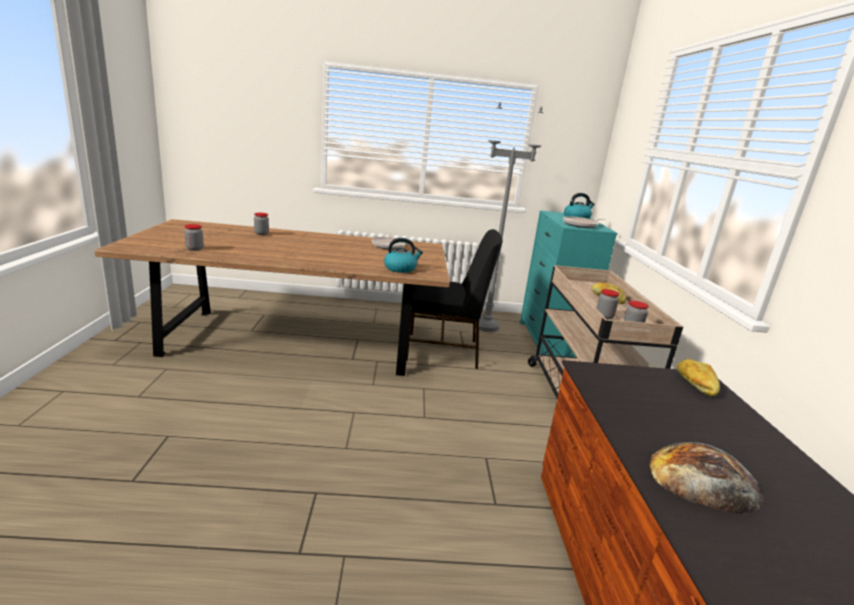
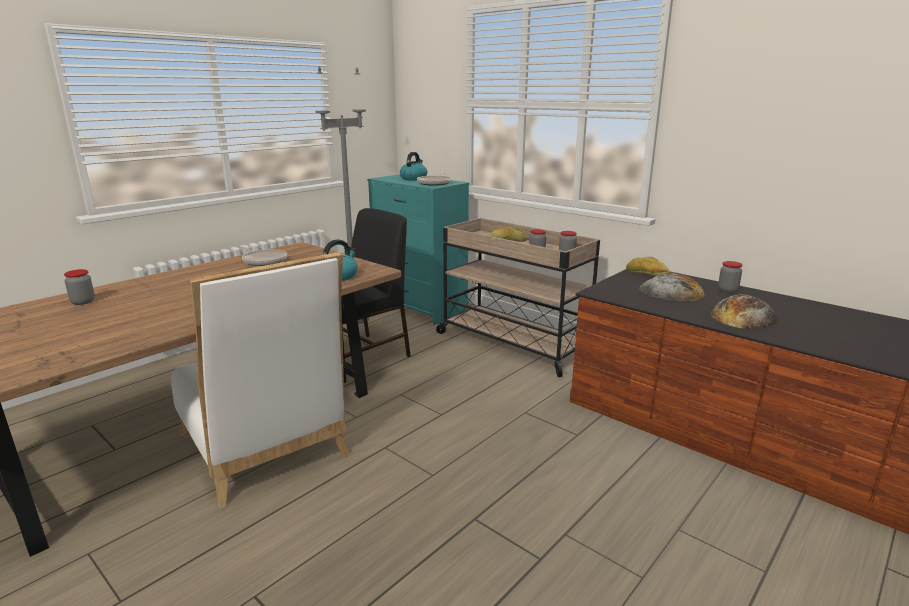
camera: 45 degrees left, 0 degrees up
jar [184,224,204,251] -> jar moved to [718,261,743,293]
none -> white chair [171,252,350,508]
none -> bread [639,272,705,301]

